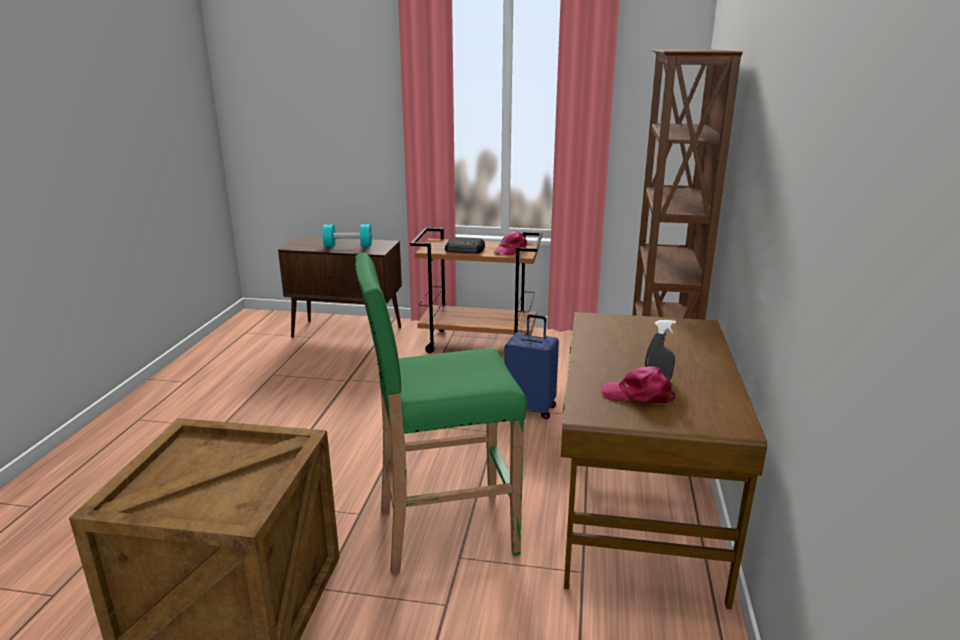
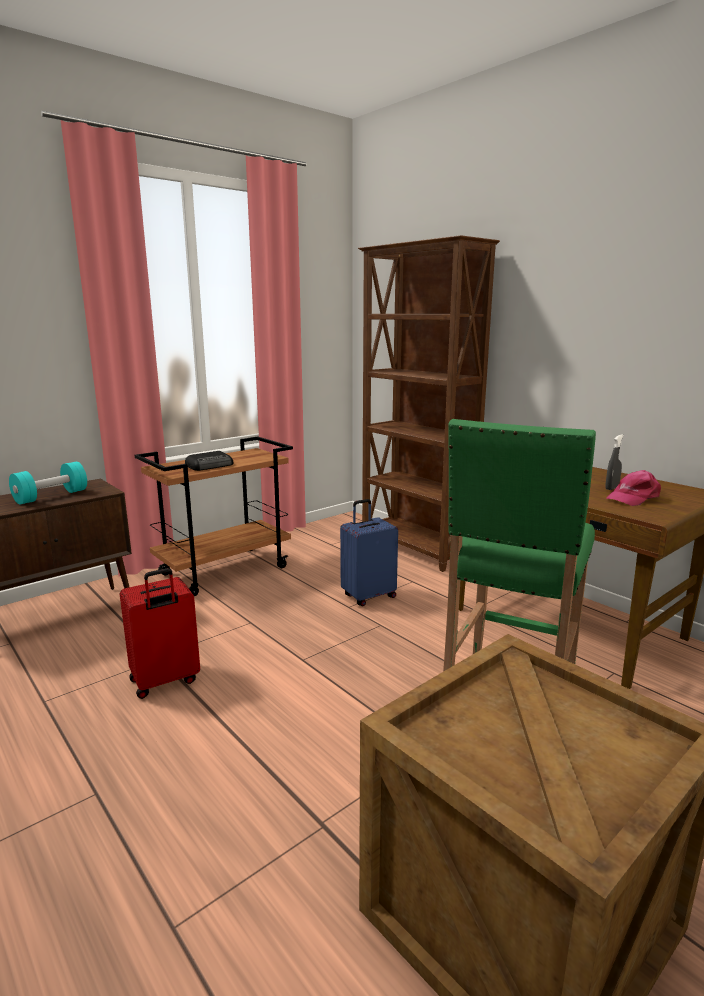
camera: 50 degrees left, 5 degrees down
pink cap [493,231,527,256] -> none
none -> red suitcase [120,568,200,699]

